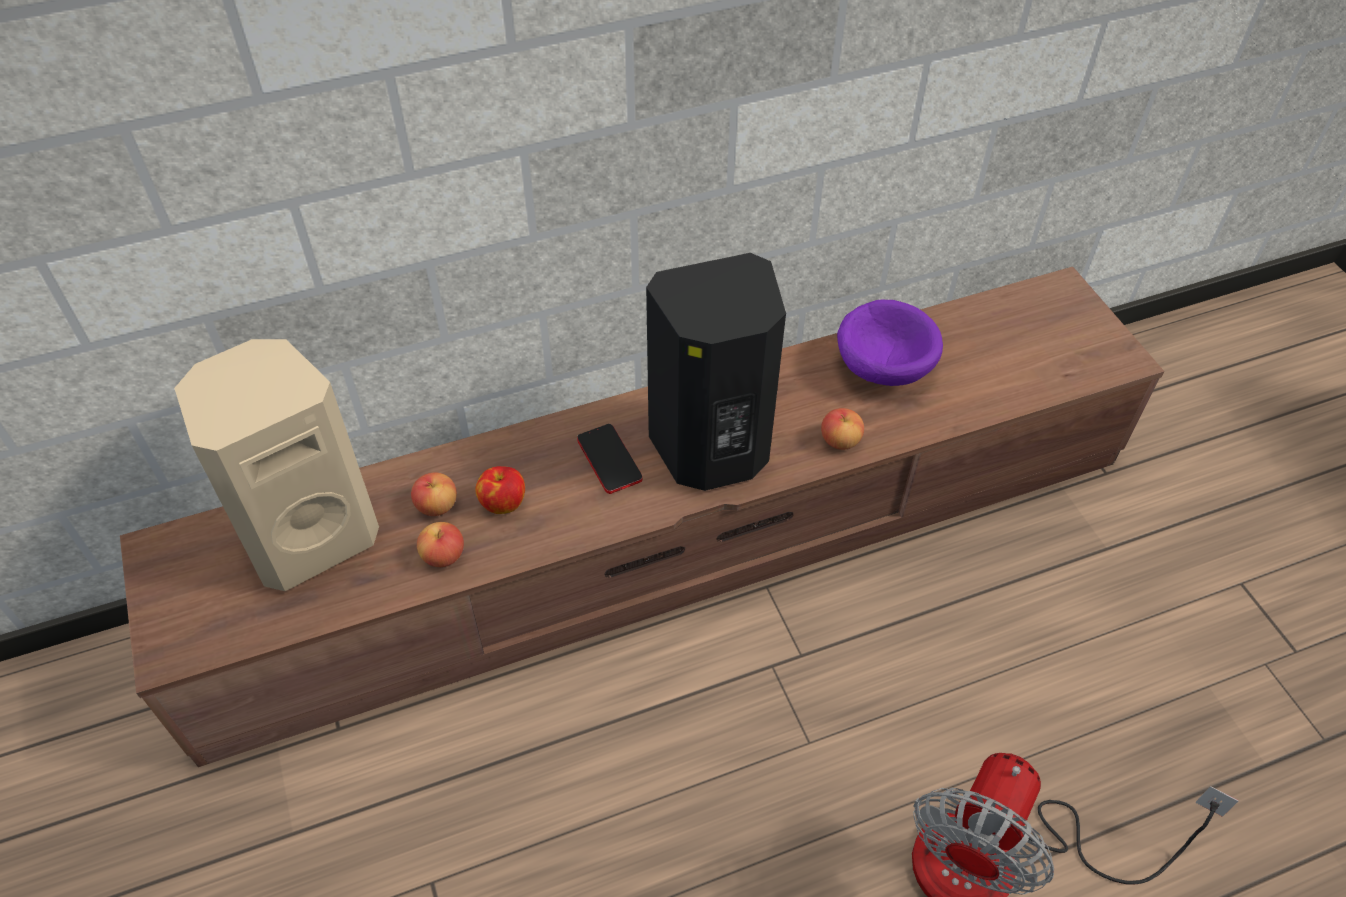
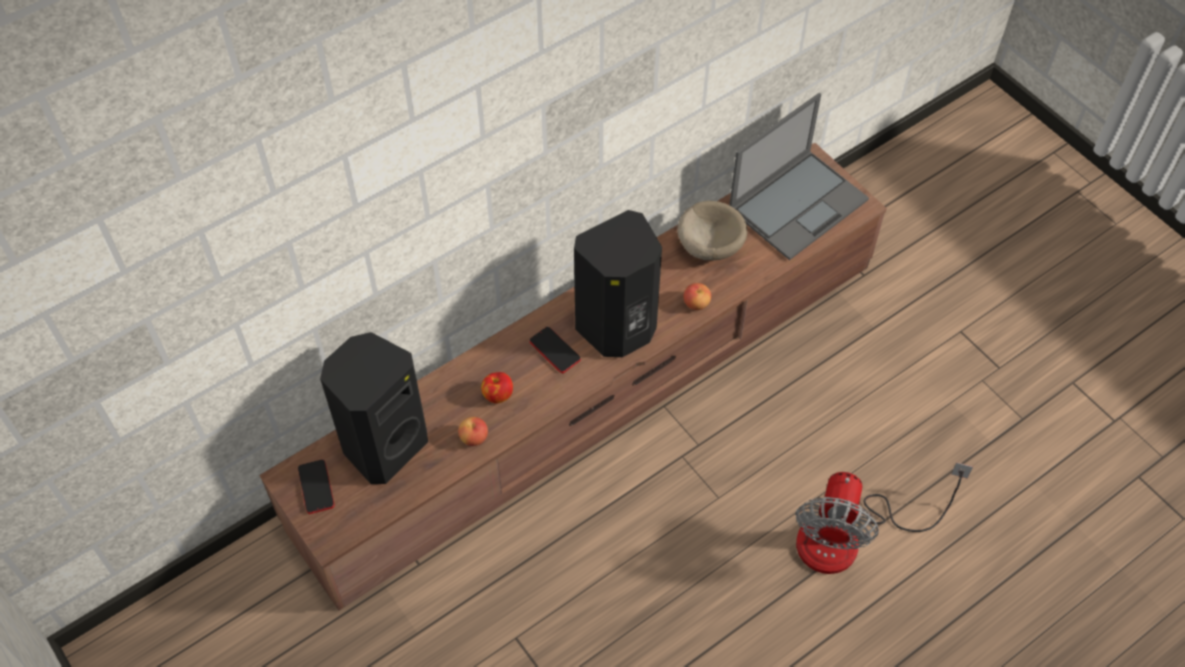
camera: 15 degrees left, 5 degrees up
beige speaker [174,339,379,591] -> black speaker [320,332,428,484]
apple [411,473,457,516] -> none
purple bowl [837,299,943,386] -> beige bowl [677,201,747,260]
none -> phone [298,459,334,514]
none -> laptop [729,93,869,260]

